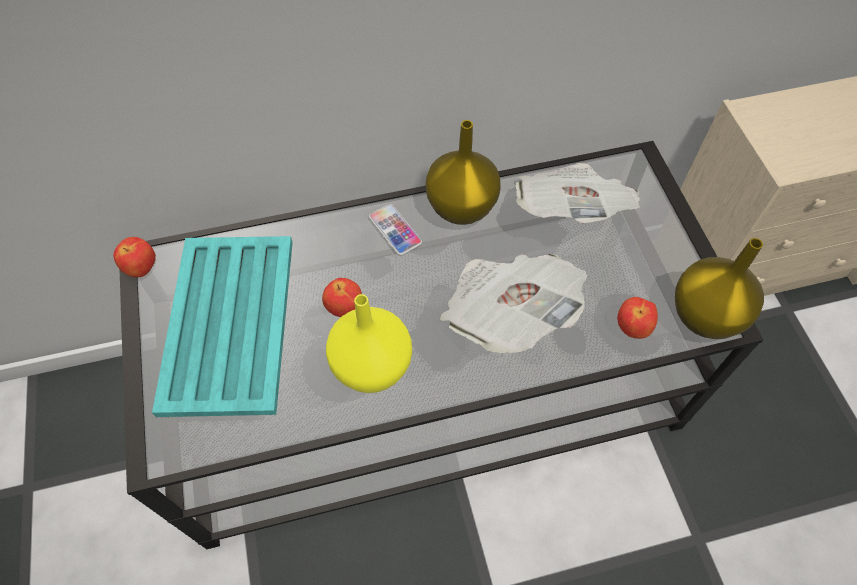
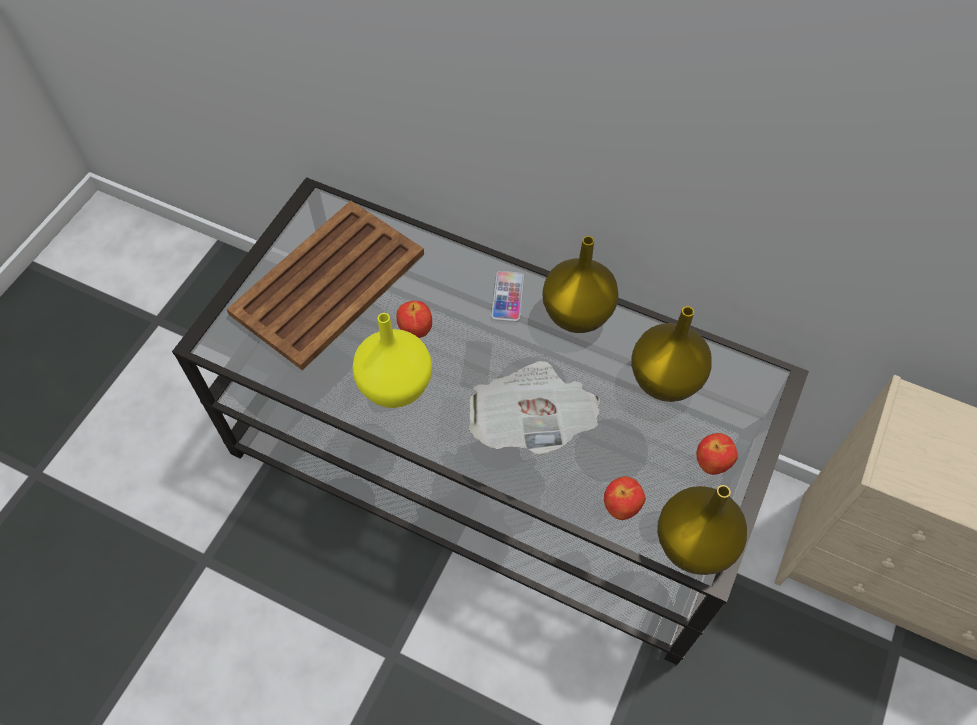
camera: 40 degrees right, 0 degrees up
apple [113,237,156,277] -> apple moved to [696,433,738,475]
turquoise tray [152,236,293,417] -> brown tray [227,201,424,370]
newspaper [516,163,640,223] -> yellow vase [631,306,712,402]

